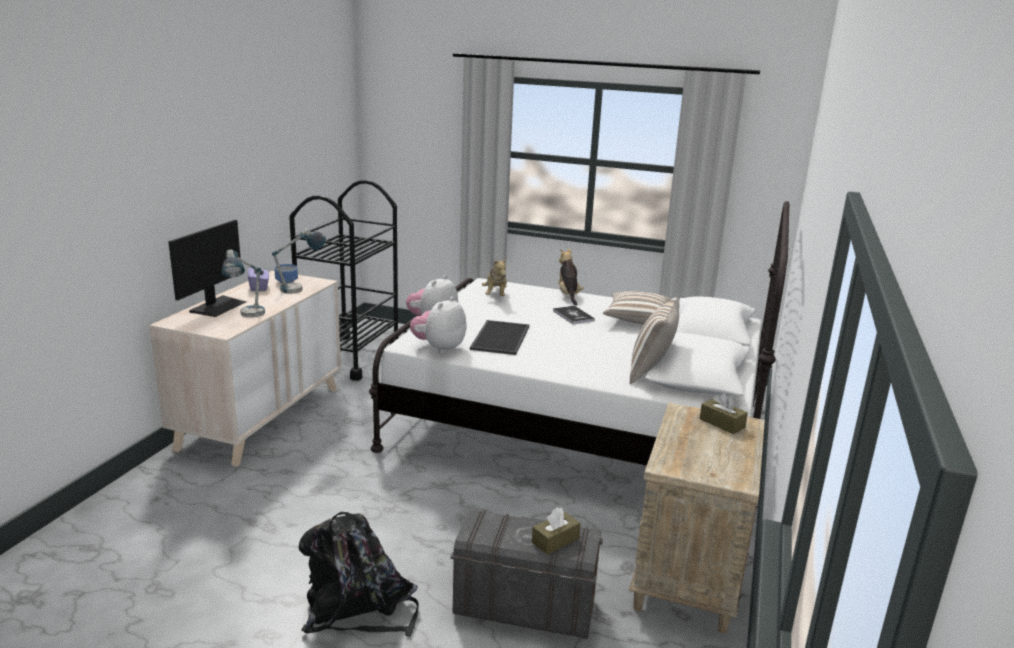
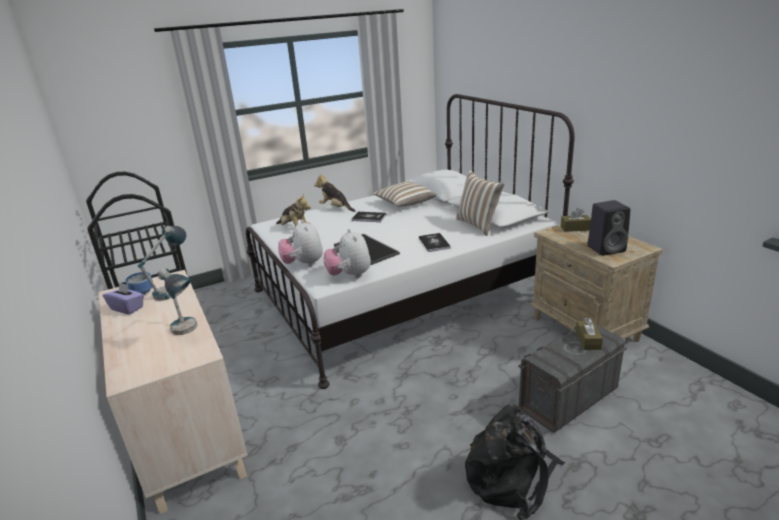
camera: 45 degrees left, 5 degrees up
monitor [168,220,247,317] -> none
none -> book [419,233,451,252]
none -> black speaker [587,200,630,256]

